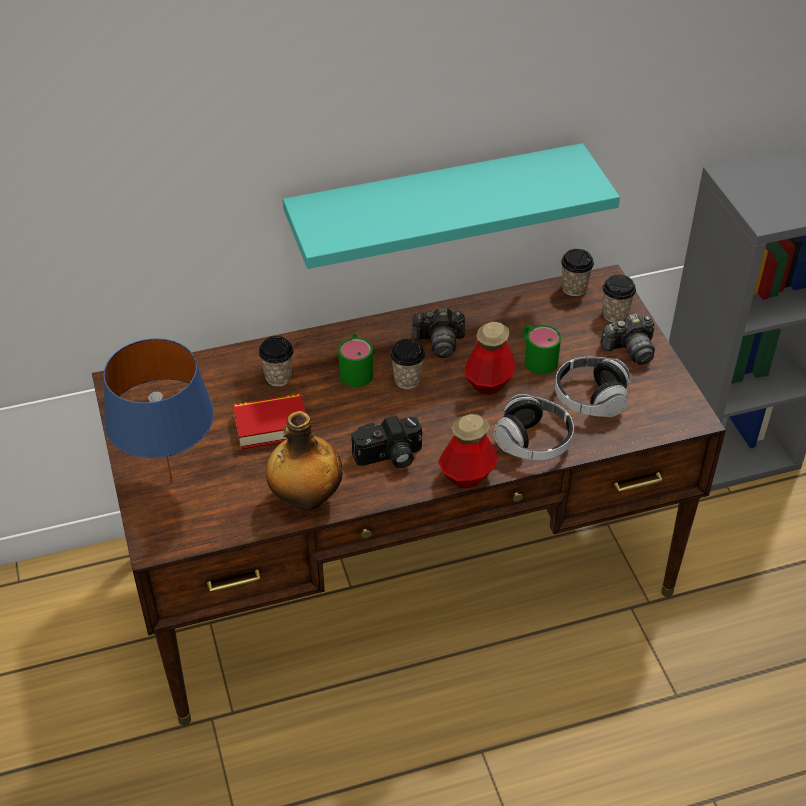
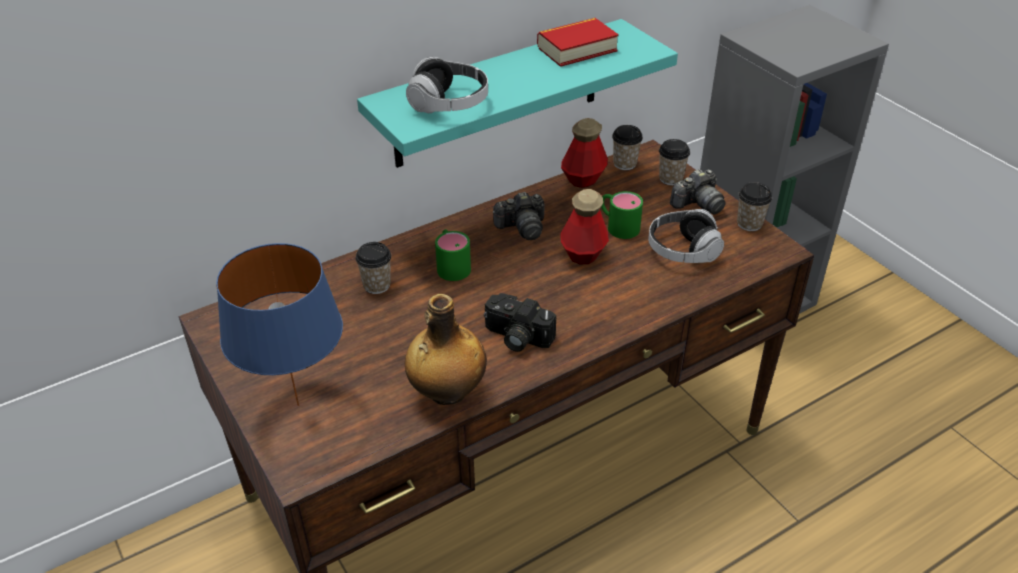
camera: 15 degrees left, 5 degrees down
book [233,394,305,450] -> book moved to [537,18,619,67]
camera [351,416,422,468] -> camera turned 60 degrees clockwise [484,293,556,352]
cup [390,339,425,389] -> cup moved to [737,182,772,231]
bottle [438,414,498,488] -> bottle moved to [561,118,608,188]
headphones [493,394,574,460] -> headphones moved to [406,57,488,113]

